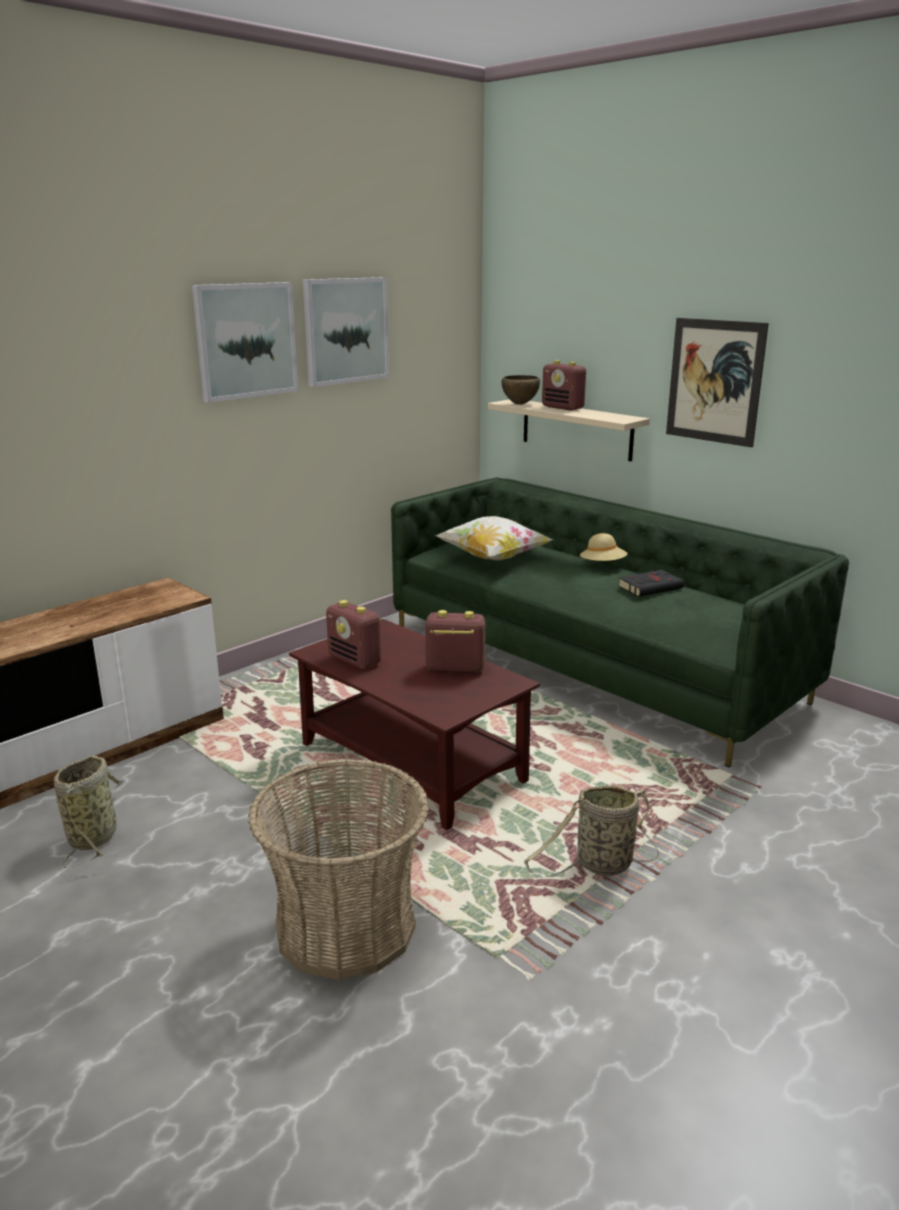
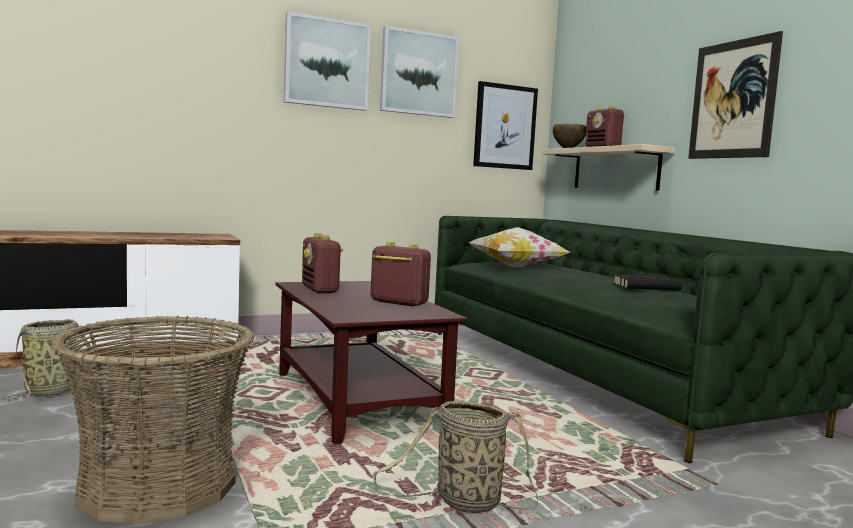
camera: 20 degrees right, 15 degrees down
beige hat [580,533,628,561] -> none
none -> picture [473,81,538,170]

